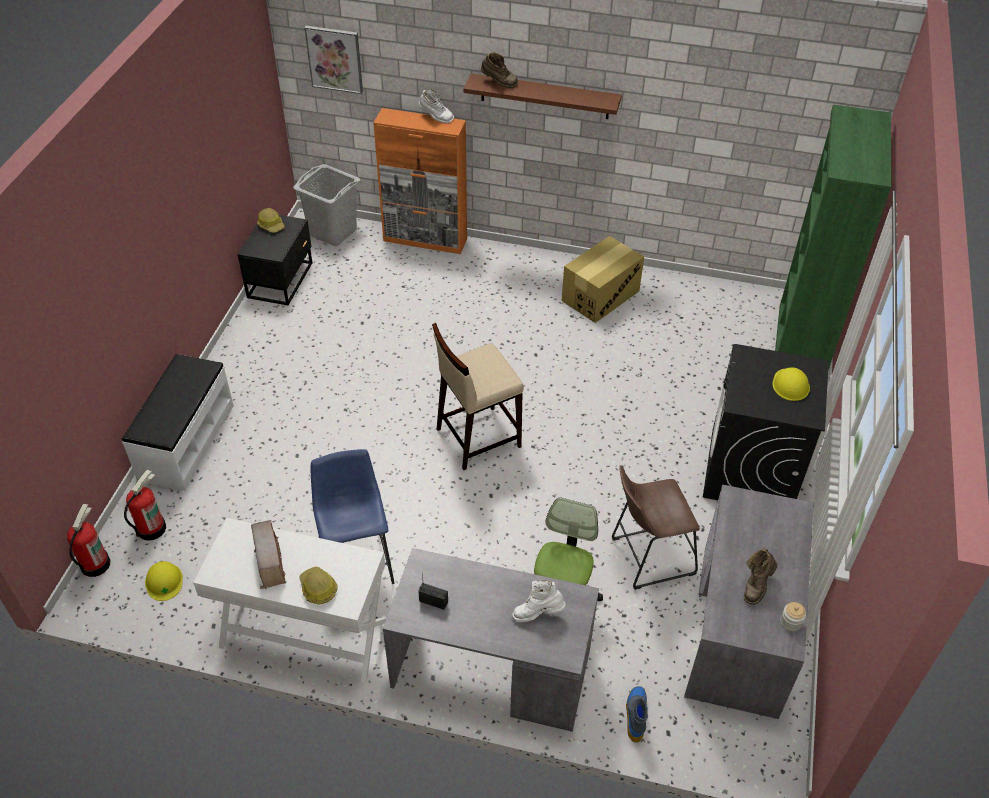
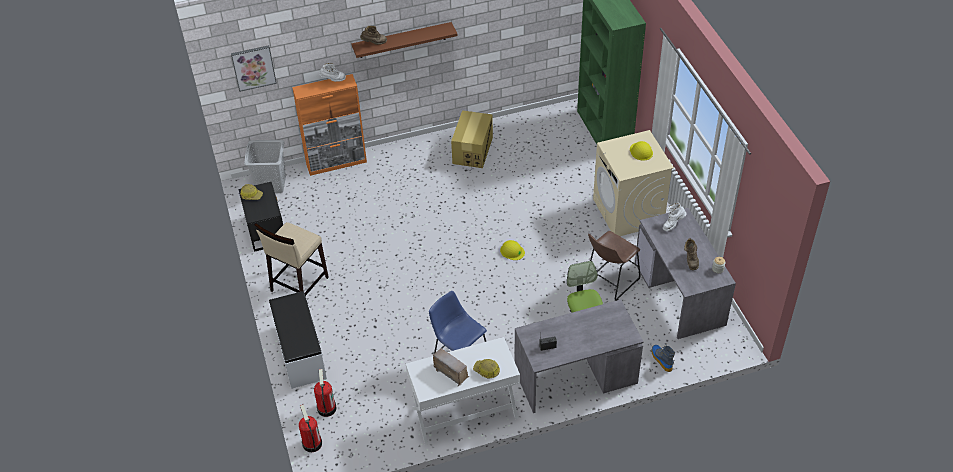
camera: 30 degrees left, 0 degrees up
yellow hard hat [145,561,183,601] -> yellow hard hat moved to [500,240,525,260]
beige stool [432,323,524,470] -> beige stool moved to [254,222,329,296]
white boot [512,581,566,622] -> white boot moved to [663,203,687,231]
black washing machine [703,344,829,500] -> beige washing machine [593,130,674,236]

